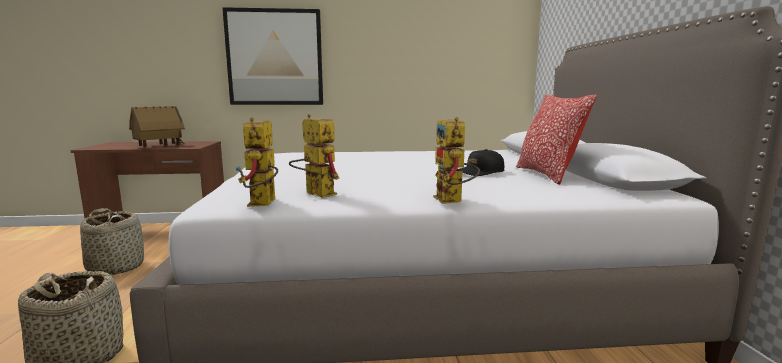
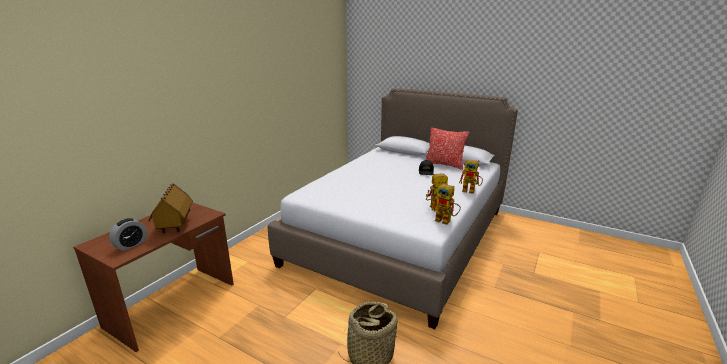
camera: 55 degrees left, 10 degrees up
basket [80,208,144,275] -> none
picture [222,7,323,105] -> none
none -> alarm clock [109,218,147,251]

